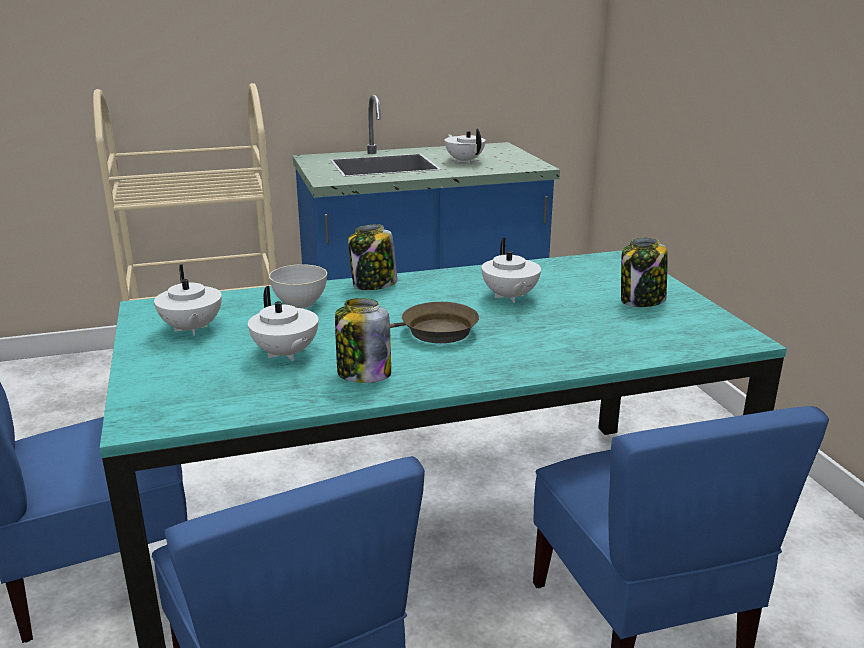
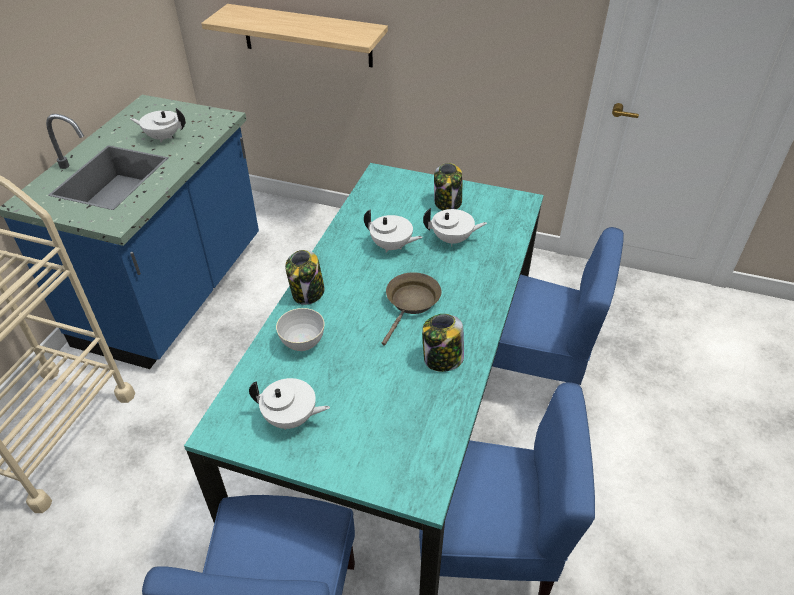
camera: 55 degrees left, 20 degrees up
white teapot [248,286,318,361] -> white teapot moved to [423,208,487,247]
none -> shelf [201,4,388,67]

